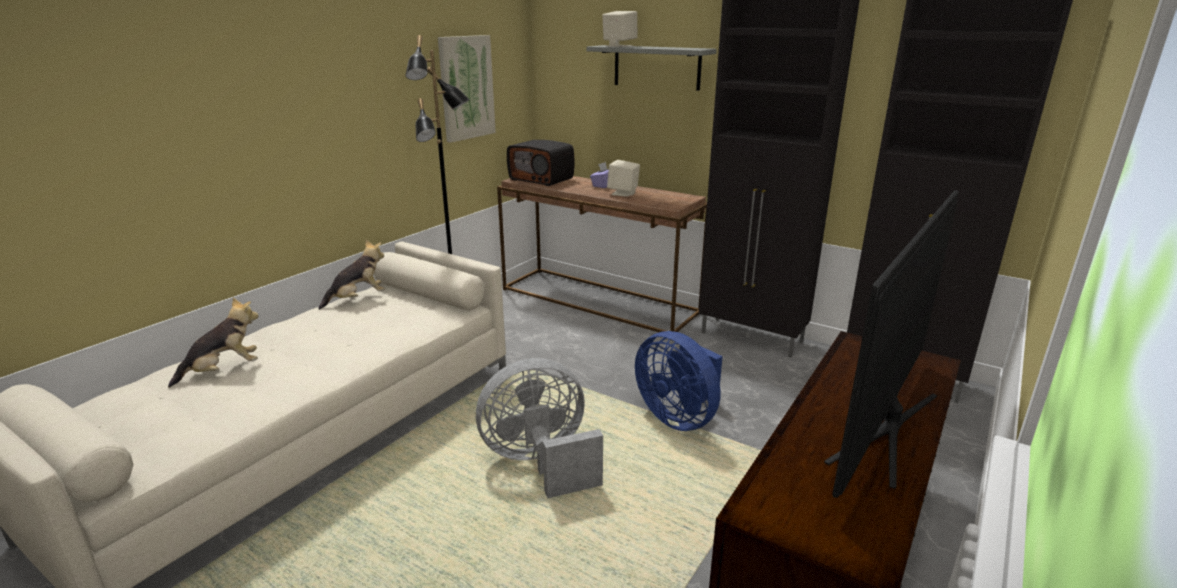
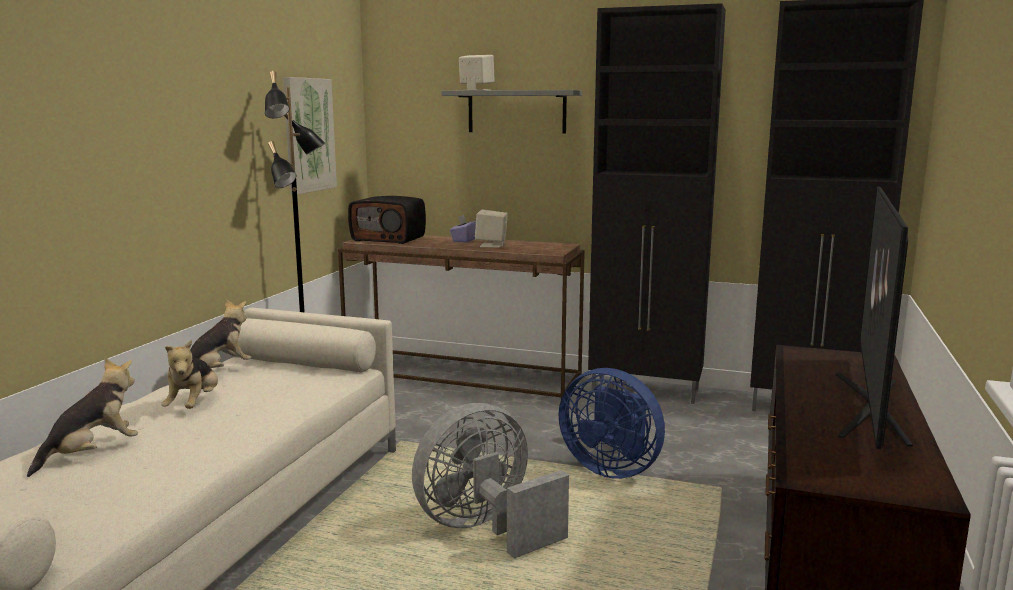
camera: 15 degrees left, 10 degrees down
none -> plush toy [161,339,218,409]

